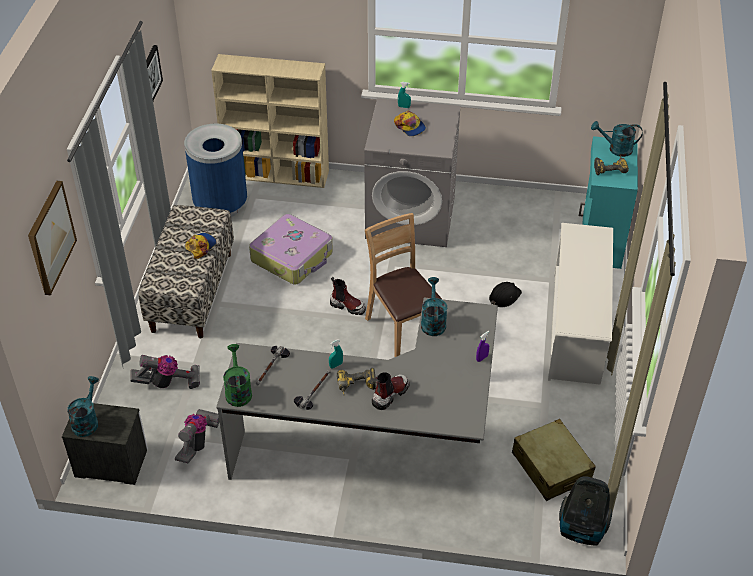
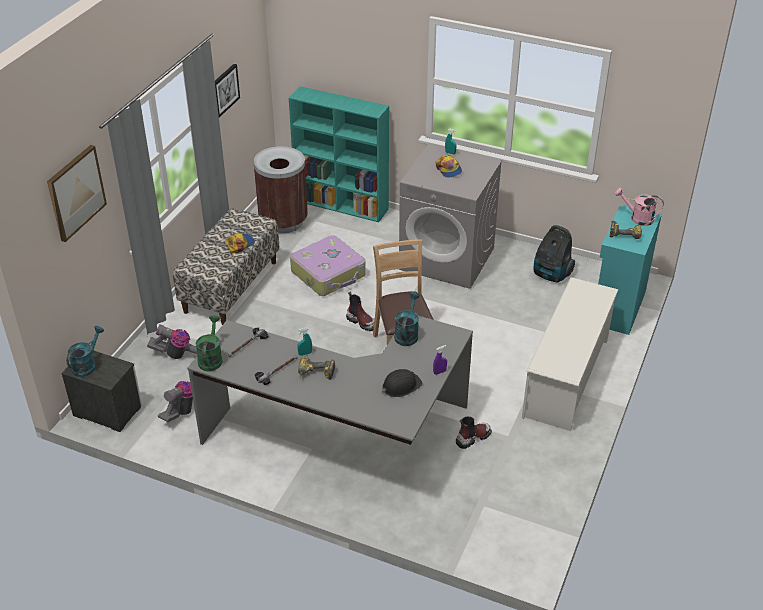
camera: 15 degrees right, 5 degrees down
blue trash can [184,123,247,217] -> brown trash can [253,146,308,233]
beige bookcase [211,54,329,188] -> turquoise bookcase [289,86,389,222]
boot [372,372,410,410] -> boot moved to [456,416,492,449]
black hard hat [489,282,522,307] -> black hard hat moved to [382,369,423,397]
beige suitcase [512,419,596,501] -> none
vacuum cleaner [559,476,612,545] -> vacuum cleaner moved to [534,225,575,282]
turquoise watering can [591,121,643,157] -> pink watering can [615,188,664,226]

